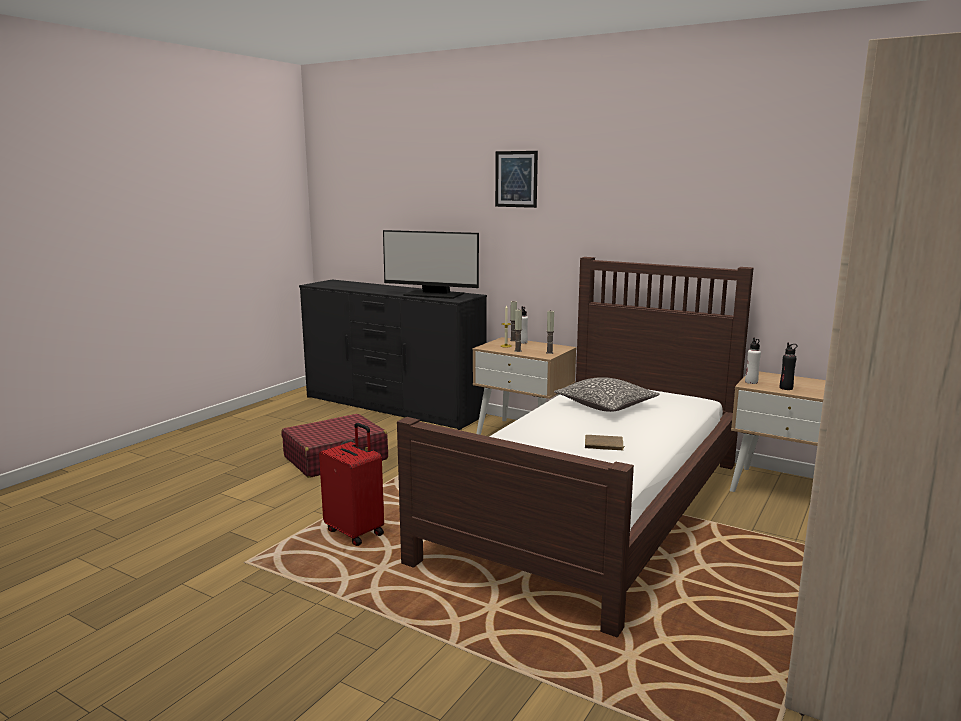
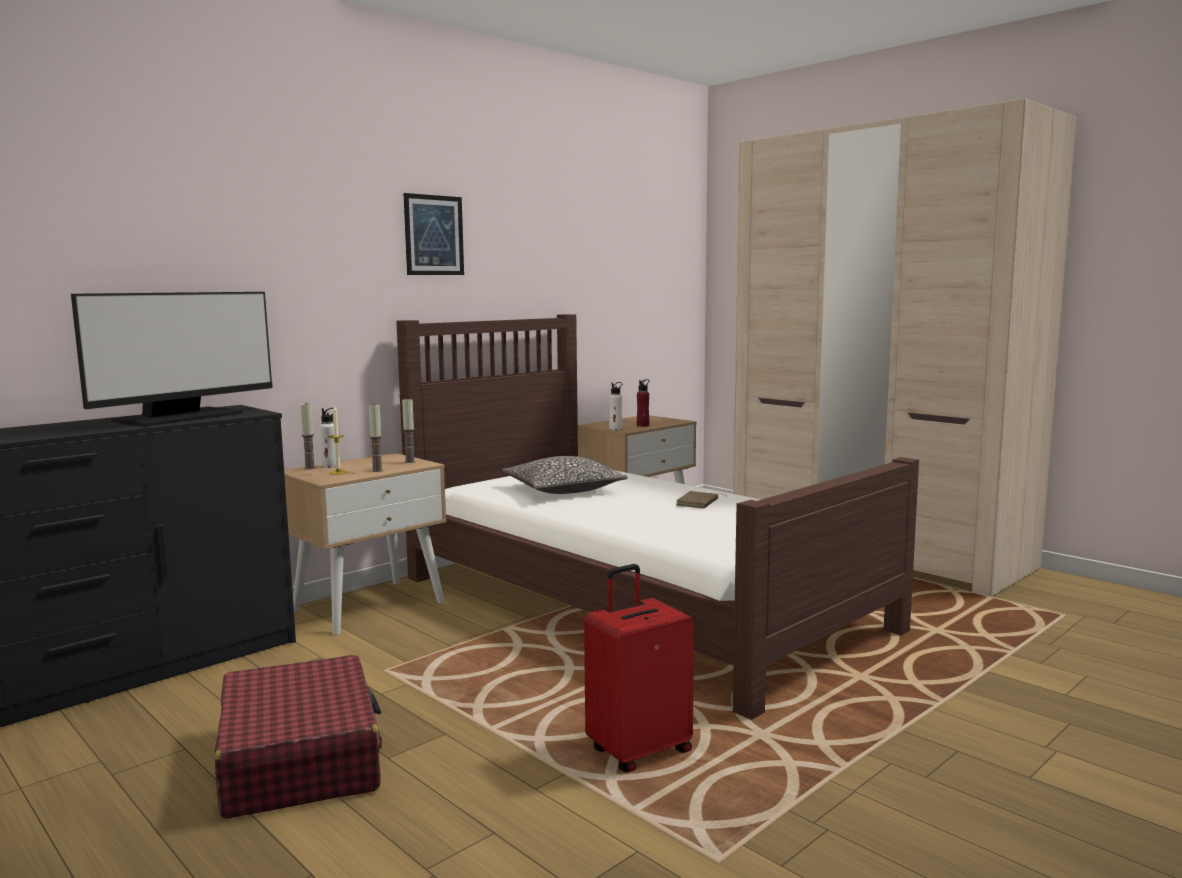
camera: 75 degrees left, 5 degrees down
picture [495,151,538,208] -> picture moved to [404,193,464,275]
black bottle [780,343,797,390] -> red bottle [637,379,649,427]

